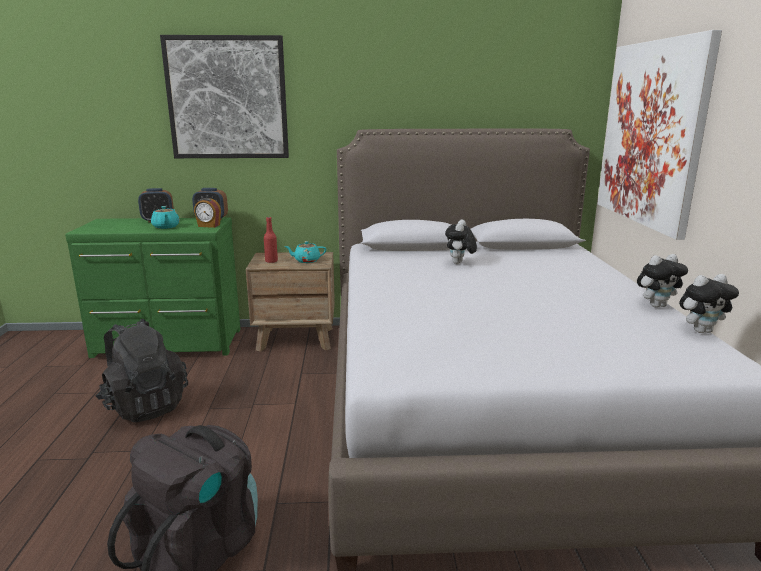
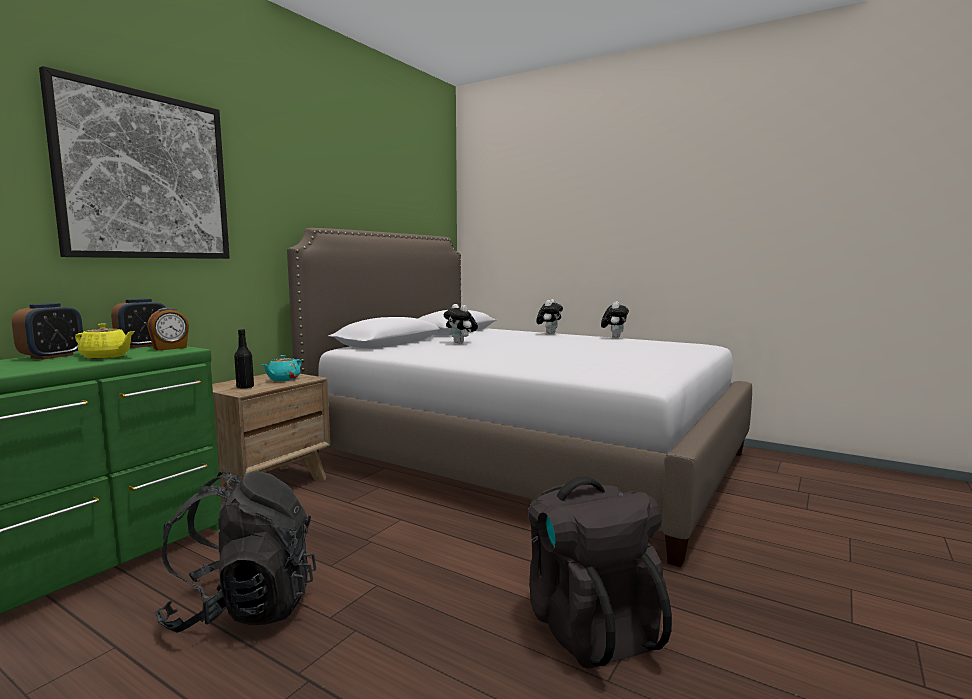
camera: 55 degrees left, 10 degrees down
turquoise teapot [151,206,180,229] -> yellow teapot [75,323,135,359]
red bottle [264,217,278,263] -> black bottle [234,329,254,389]
picture [598,30,722,240] -> none
plush toy [679,274,739,333] -> plush toy moved to [536,299,563,334]

